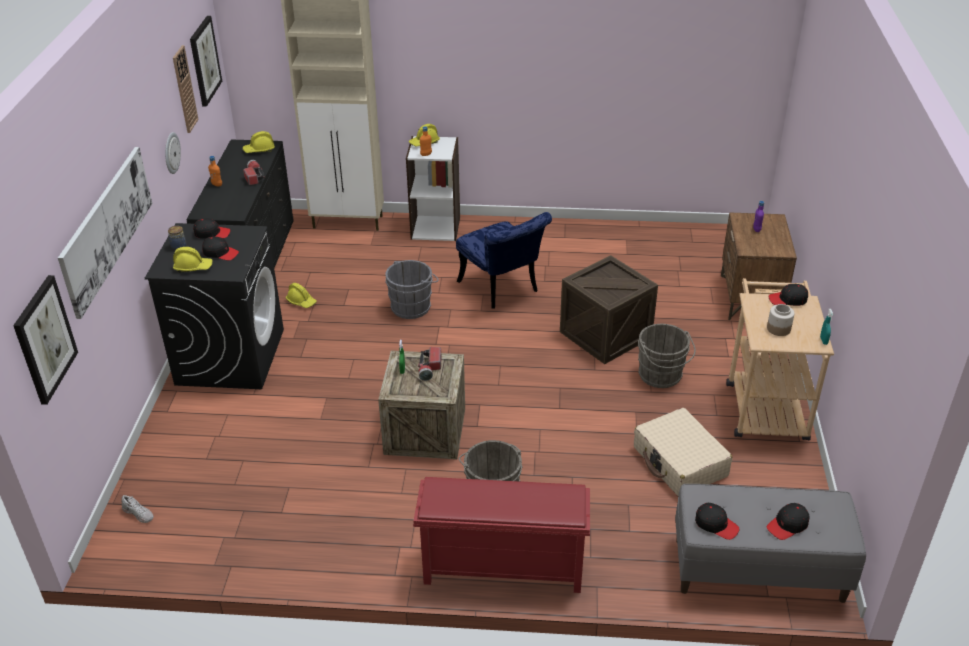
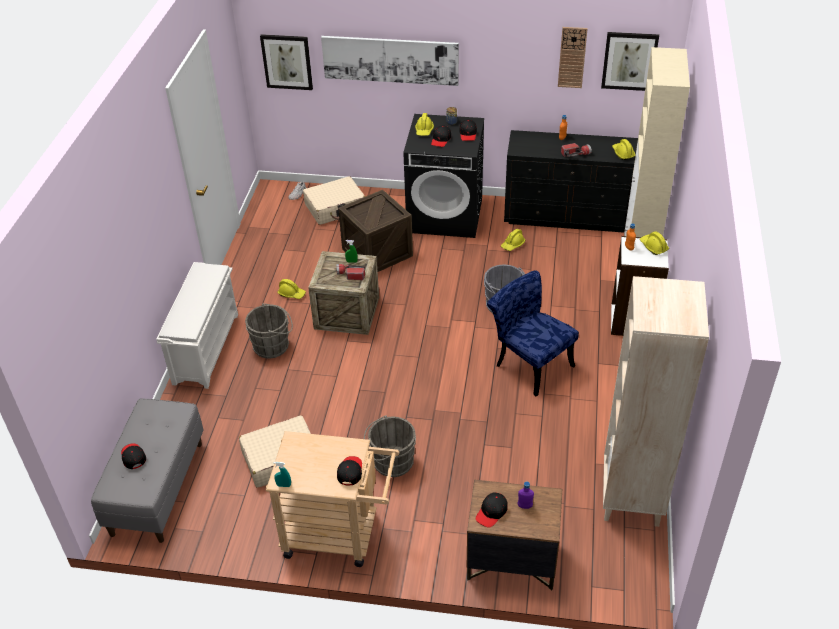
camera: 95 degrees right, 5 degrees up
wall clock [165,132,181,174] -> none
red shoe rack [413,477,590,593] -> white shoe rack [156,262,238,389]
blue chair [456,212,552,309] -> blue chair turned 75 degrees clockwise [487,271,579,396]
crate [560,255,658,364] -> crate moved to [338,190,413,272]
black cap [695,503,739,540] -> black cap moved to [476,493,508,528]
jar [767,304,795,336] -> none
none -> yellow hard hat [278,279,306,299]
none -> beige suitcase [303,176,365,225]
none -> beige bookcase [603,276,709,527]

